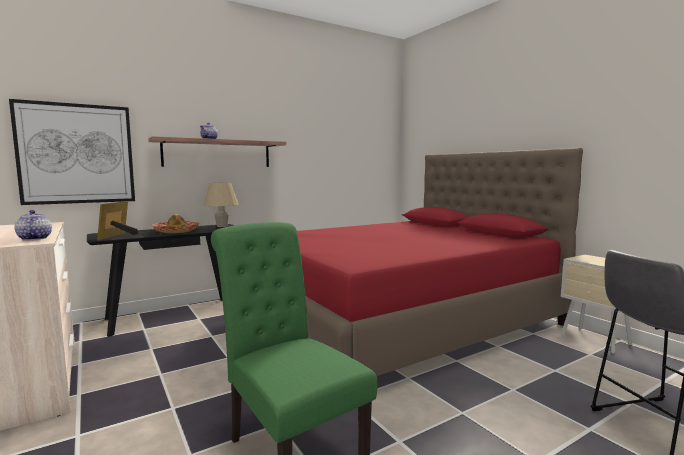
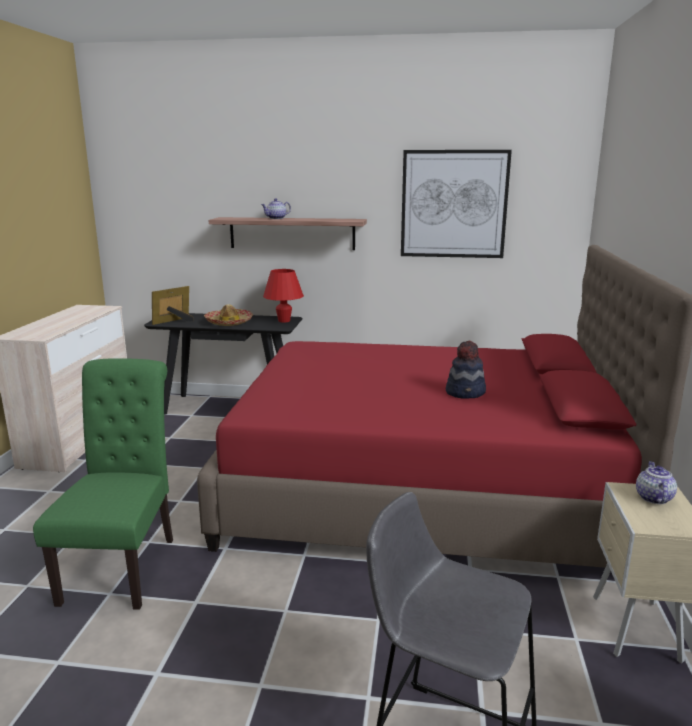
camera: 40 degrees right, 10 degrees up
picture [9,99,135,205] -> picture moved to [401,150,512,258]
teapot [15,210,52,240] -> teapot moved to [636,461,677,504]
beige table lamp [203,182,239,227] -> red table lamp [263,269,304,323]
none -> hat [446,341,486,399]

